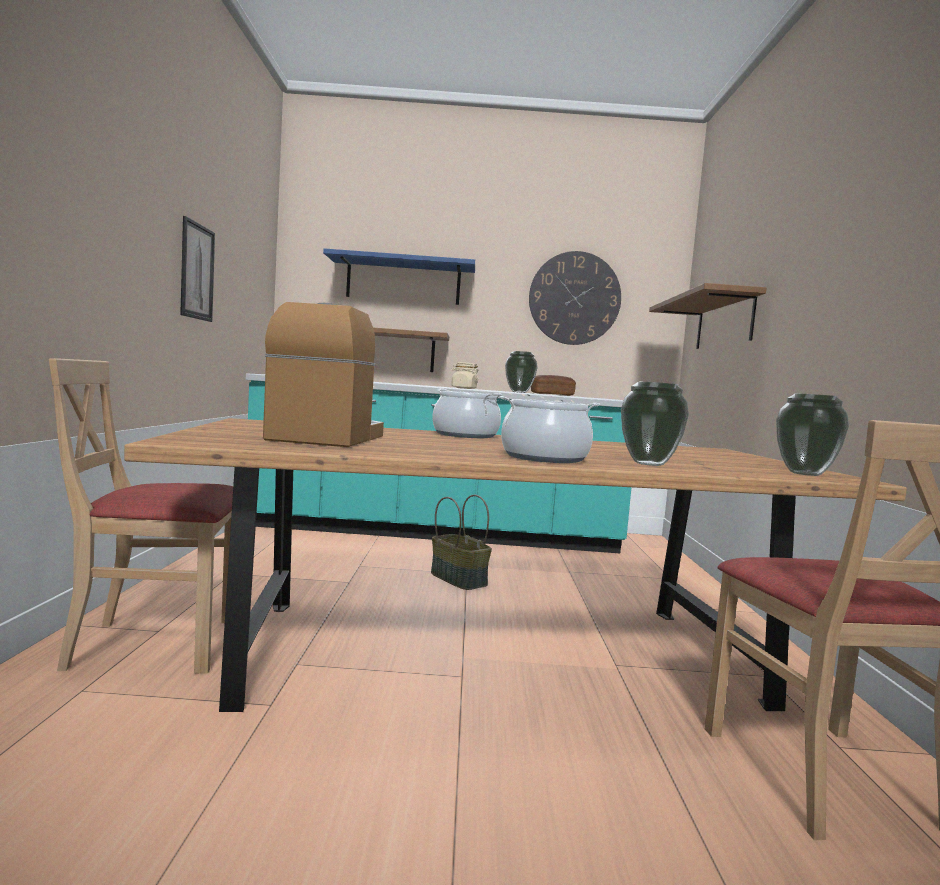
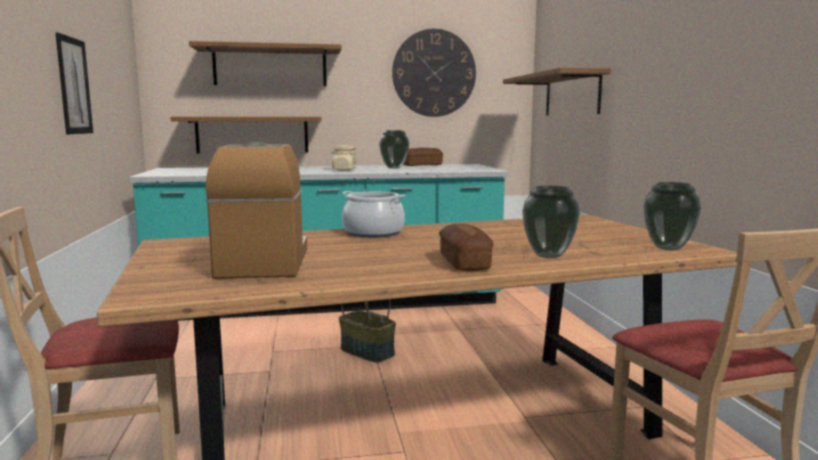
camera: 10 degrees left, 5 degrees up
blue shelf [323,248,475,305] -> brown shelf [189,41,342,86]
cooking pot [500,396,600,463] -> bread [439,224,494,271]

